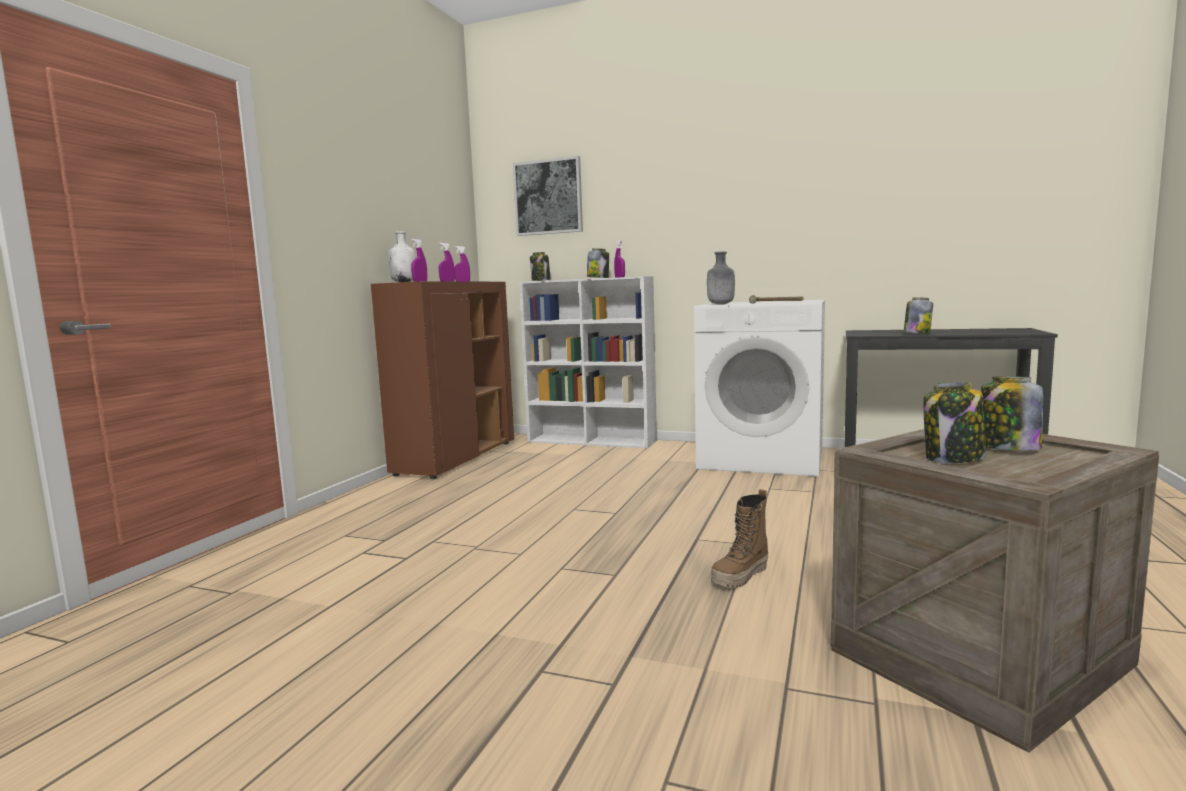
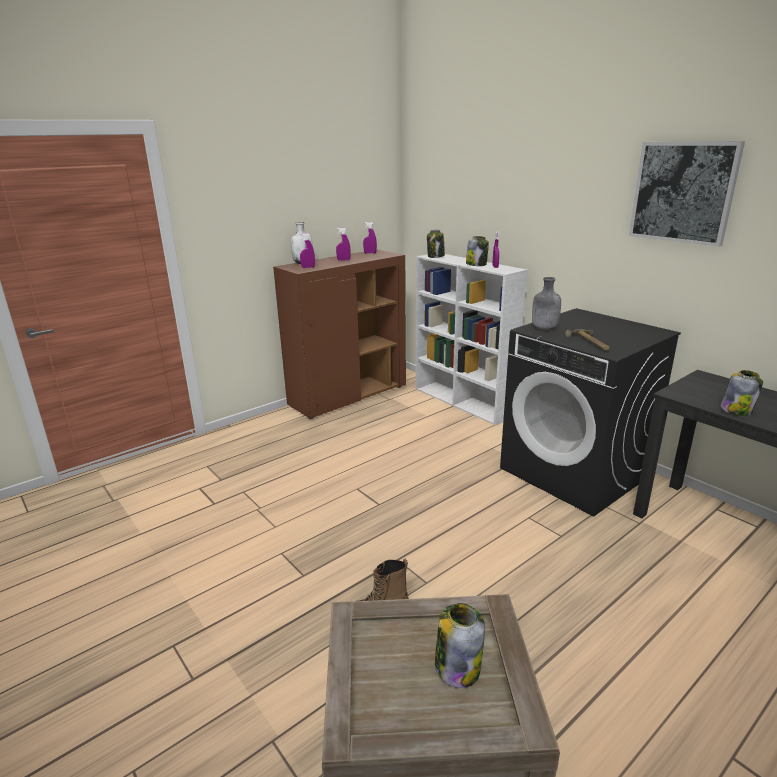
camera: 30 degrees right, 15 degrees up
picture [513,156,583,236] -> picture moved to [629,141,745,247]
white washing machine [694,300,825,477] -> black washing machine [500,308,681,517]
jar [923,382,986,463] -> none

